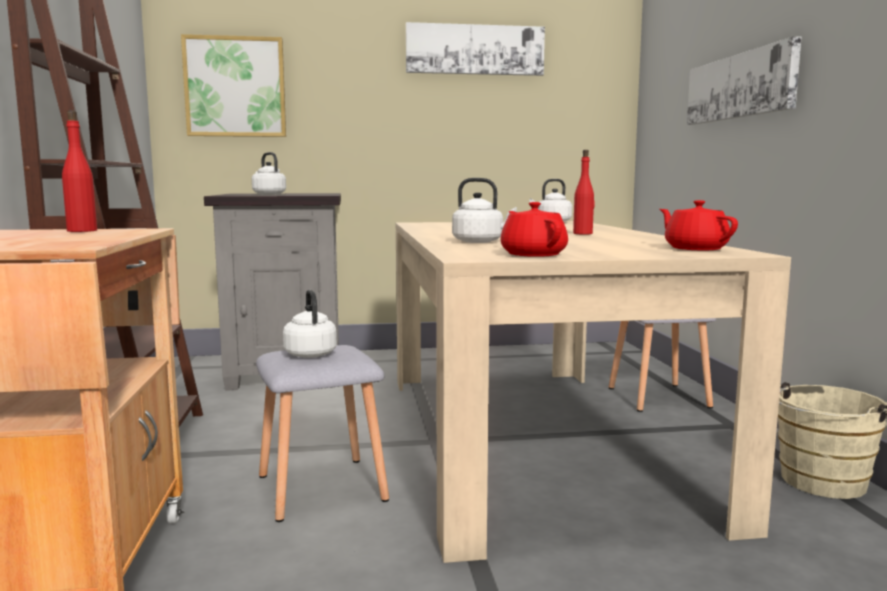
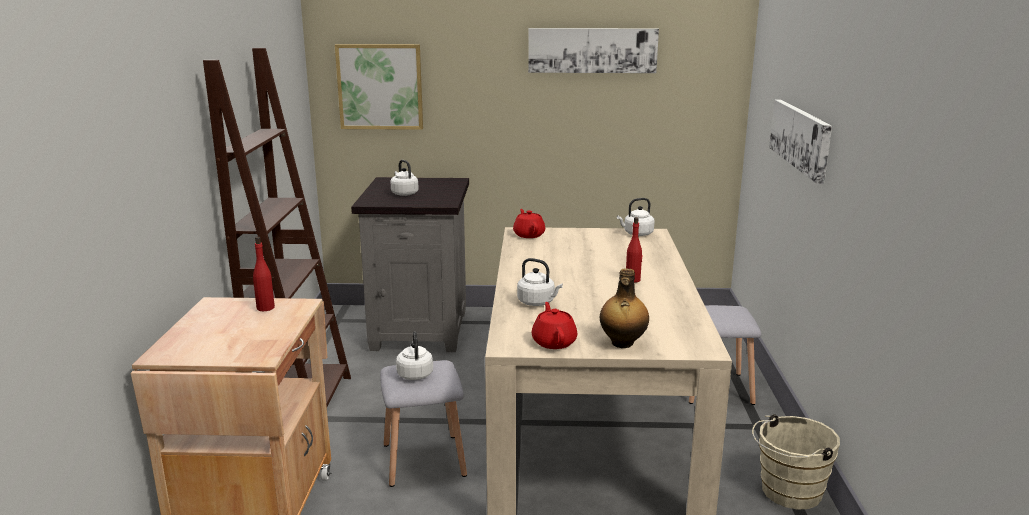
camera: 10 degrees right, 10 degrees up
red teapot [660,200,738,250] -> red teapot moved to [513,209,545,238]
none -> bottle [600,269,649,348]

